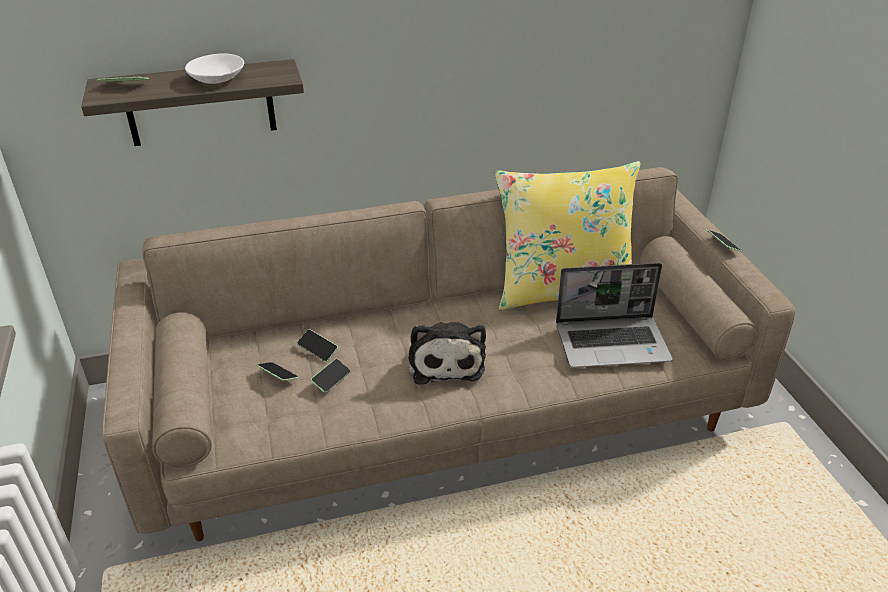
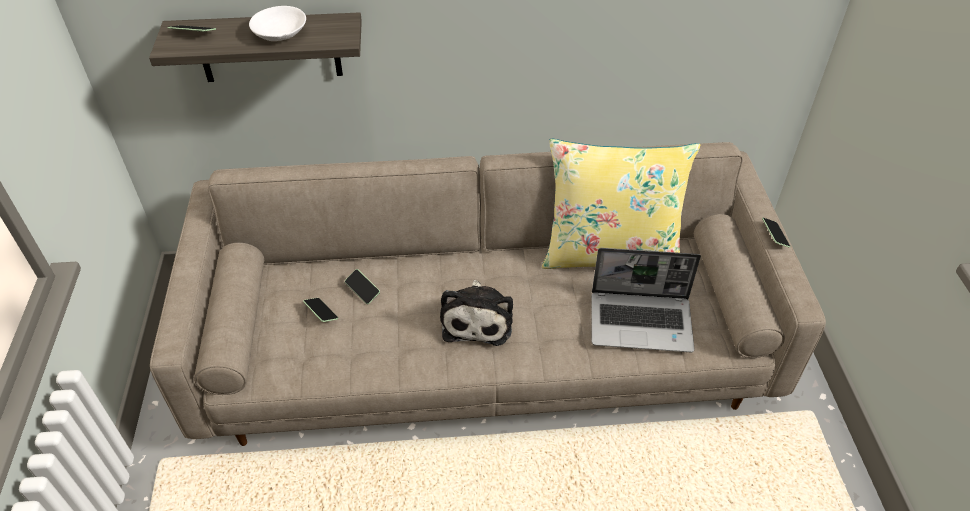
camera: 10 degrees right, 10 degrees up
phone [311,359,351,393] -> none

